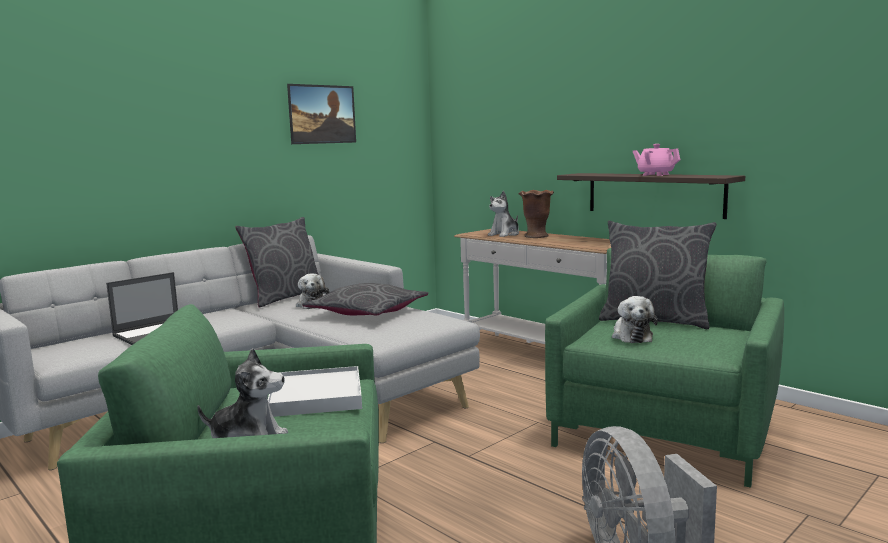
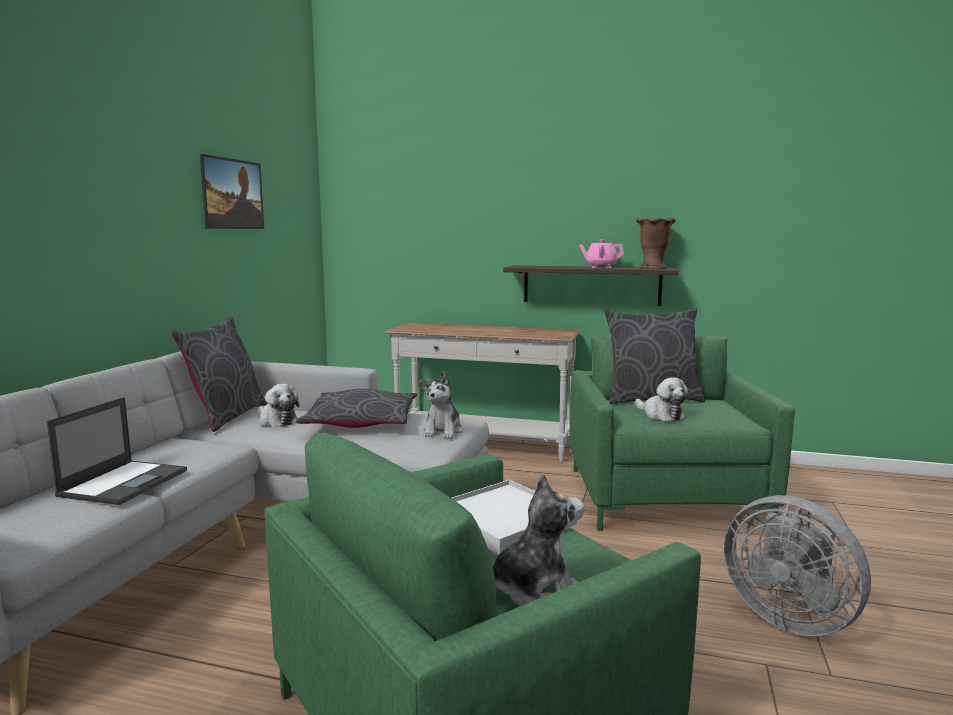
camera: 30 degrees left, 0 degrees up
plush toy [488,191,519,237] -> plush toy moved to [421,372,463,439]
brown vase [518,190,554,238] -> brown vase moved to [636,218,676,269]

